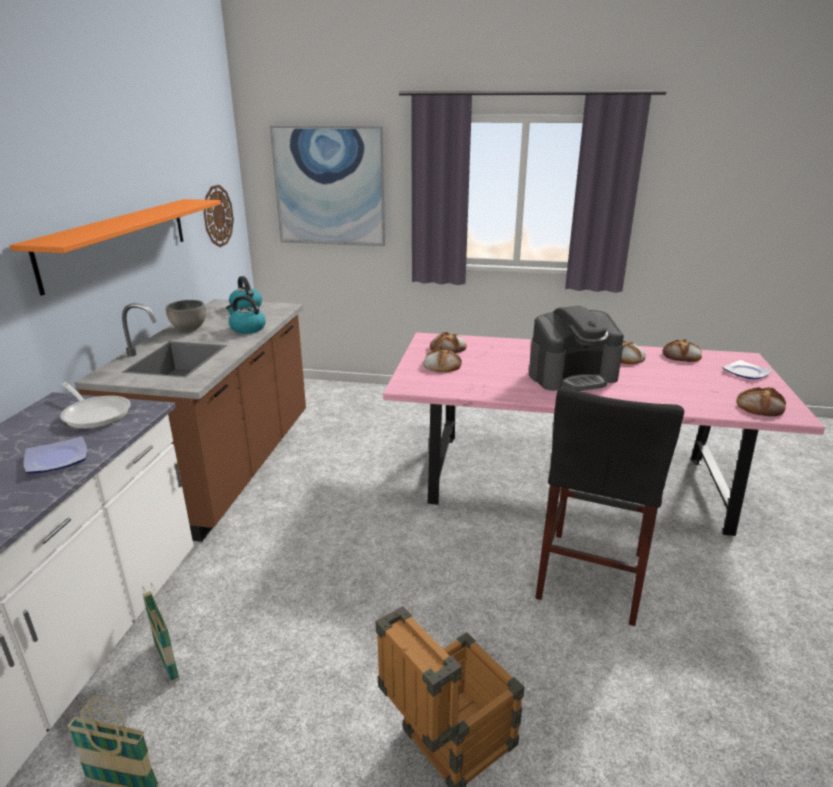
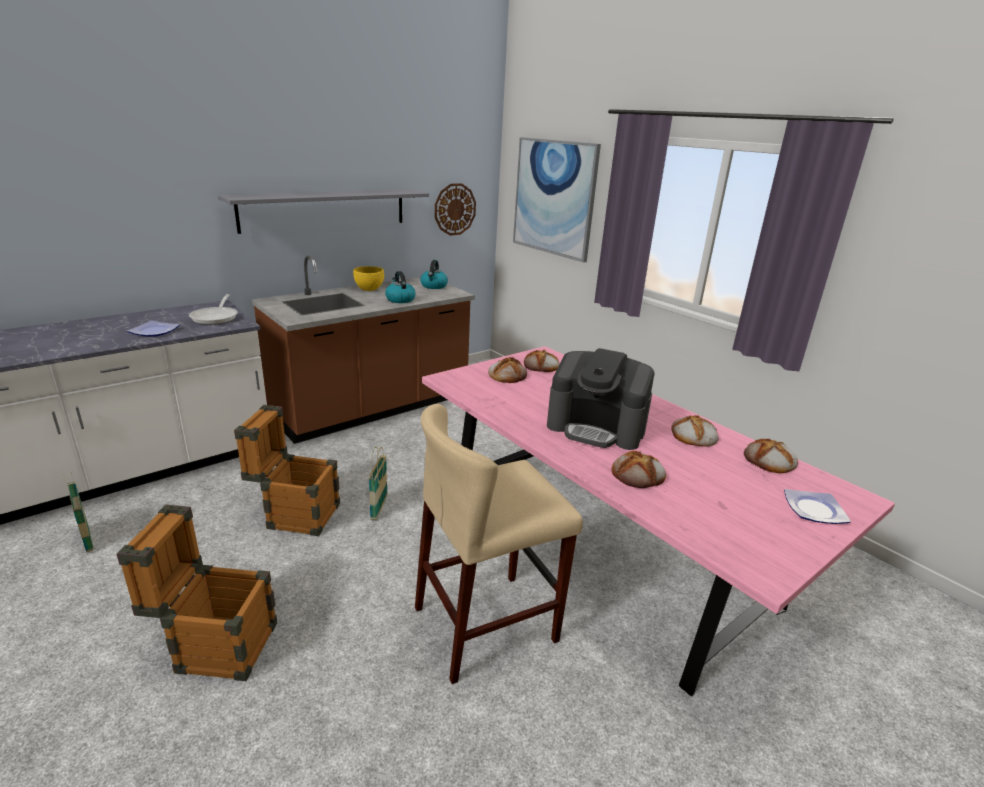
camera: 40 degrees right, 0 degrees up
orange shelf [10,199,221,296] -> grey shelf [217,189,429,234]
basket [142,583,180,684] -> basket moved to [369,446,388,520]
grey bowl [166,300,206,332] -> yellow bowl [353,266,384,291]
black stool [535,387,685,626] -> beige stool [415,404,583,684]
bread [736,387,786,416] -> bread moved to [612,451,666,488]
none -> crate [234,405,340,536]

